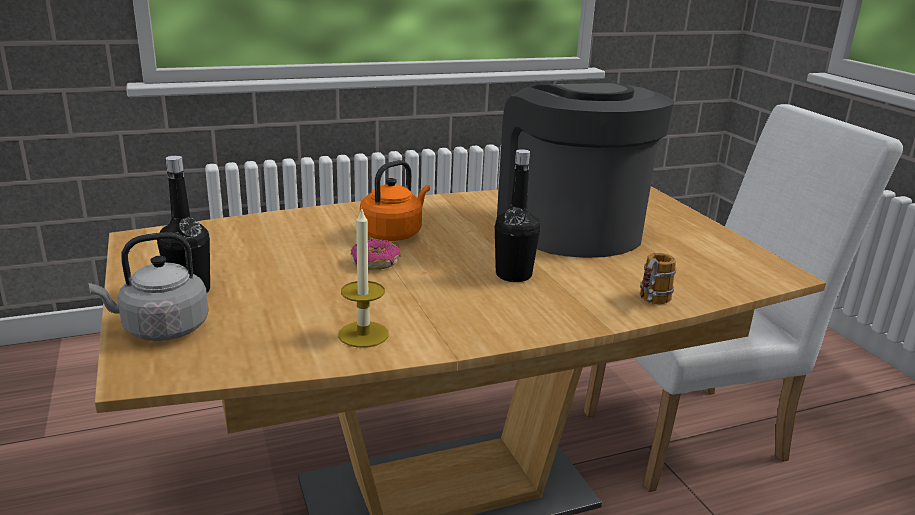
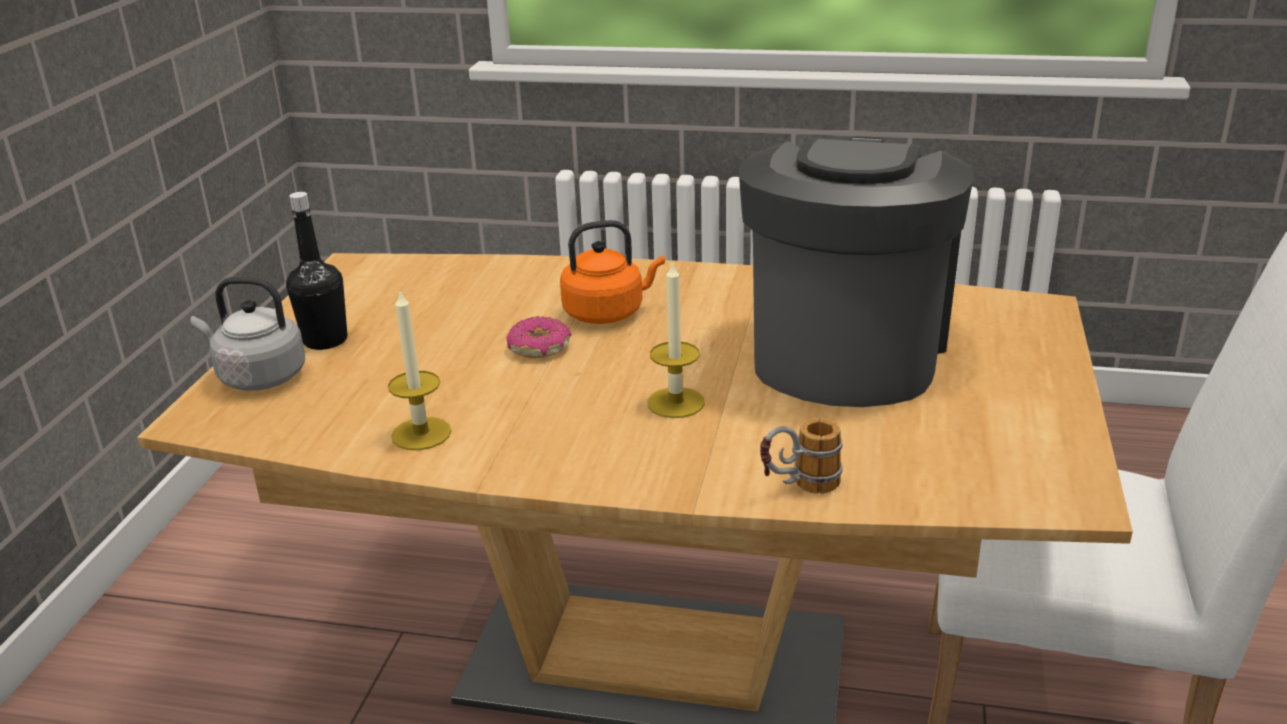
camera: 35 degrees right, 5 degrees up
black bottle [495,149,540,282] -> candle [647,260,705,418]

